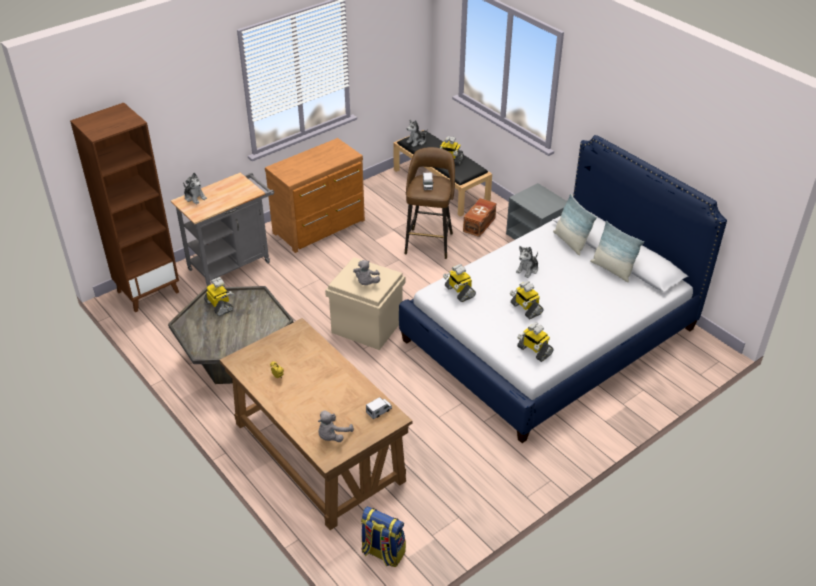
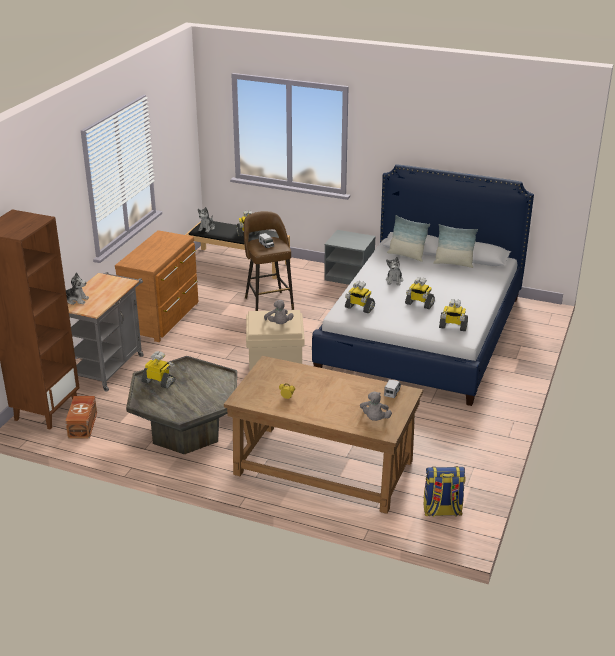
camera: 30 degrees left, 10 degrees down
brown storage box [463,198,496,237] -> brown storage box moved to [65,396,97,439]

